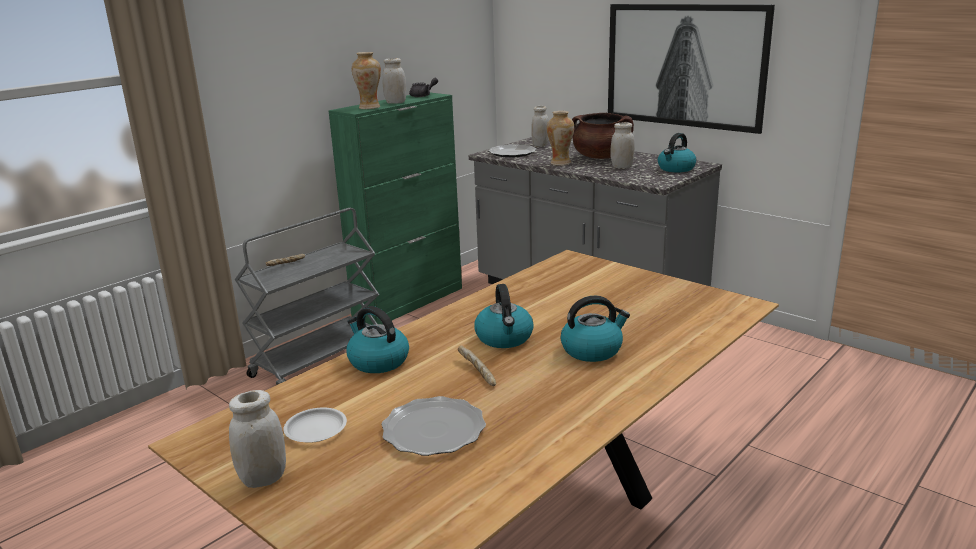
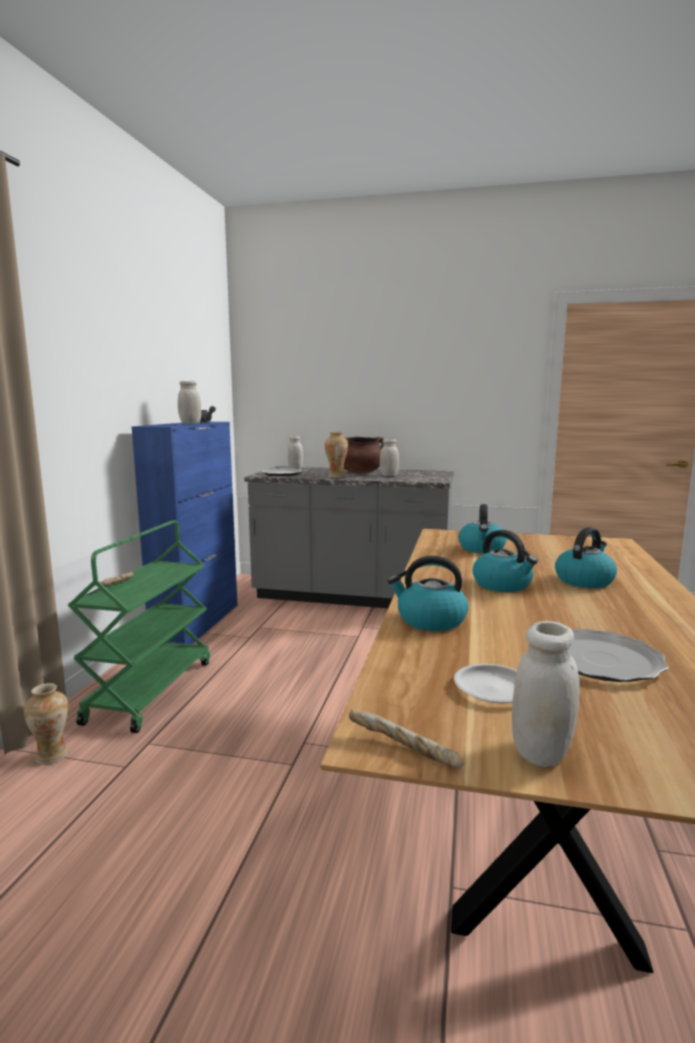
camera: 30 degrees left, 10 degrees down
grey cart [235,208,379,385] -> green cart [68,520,210,733]
green cabinet [328,93,462,325] -> blue cabinet [132,422,237,644]
vase [352,52,381,109] -> vase moved to [24,683,69,764]
bread [458,345,496,386] -> bread moved to [349,709,465,768]
picture [608,4,775,134] -> none
kettle [658,133,696,172] -> kettle moved to [458,504,507,553]

